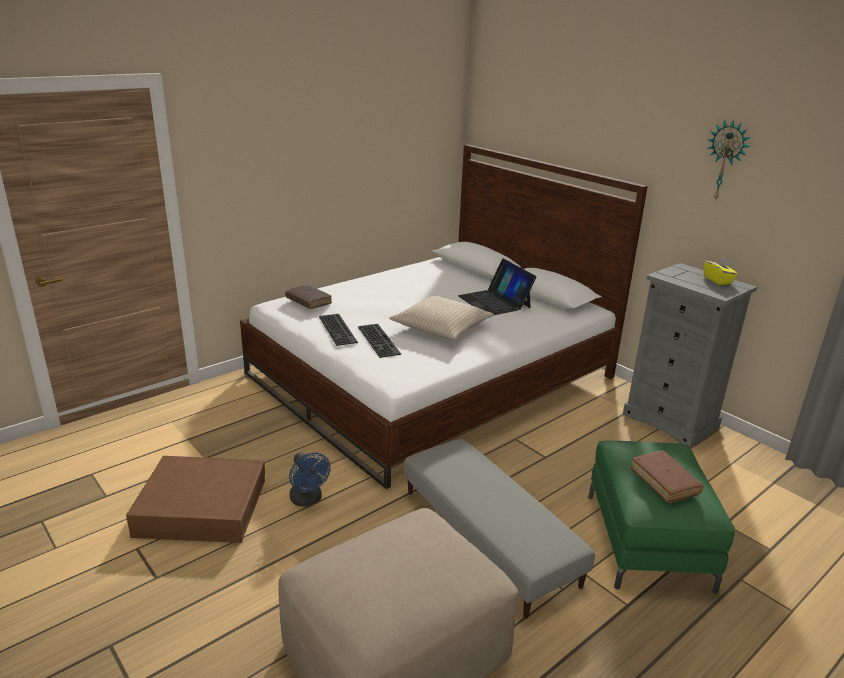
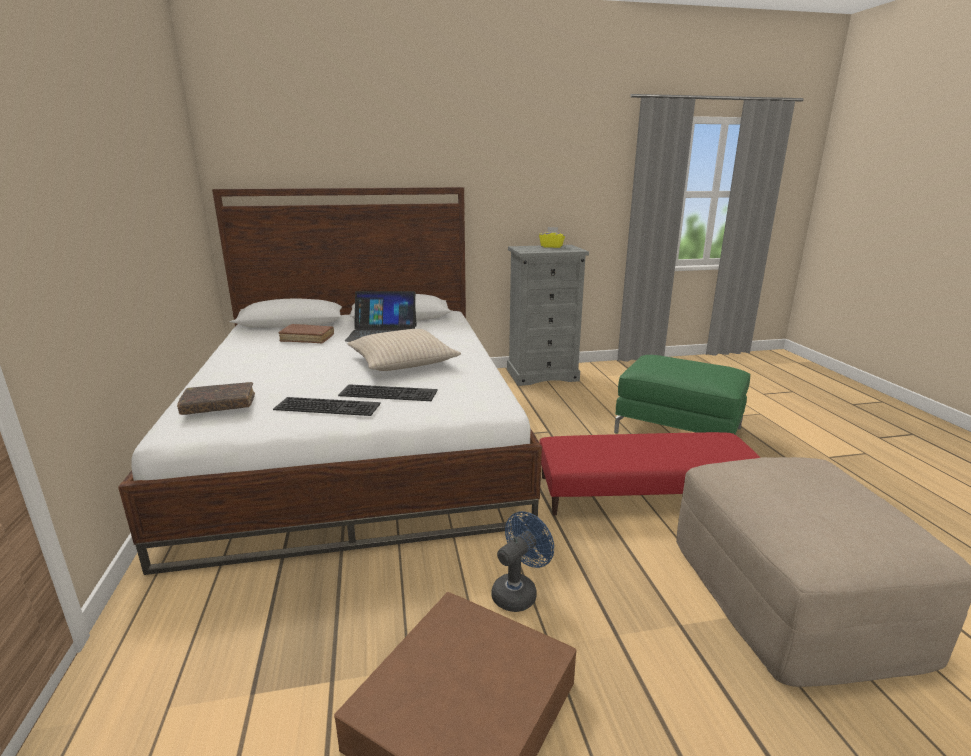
camera: 60 degrees left, 5 degrees down
blue fan [289,452,331,507] -> blue fan turned 45 degrees counterclockwise [491,511,554,612]
grey ottoman [404,439,595,618] -> red ottoman [539,432,760,516]
brown book [630,451,704,503] -> brown book moved to [279,324,334,344]
wall clock [707,119,751,202] -> none

